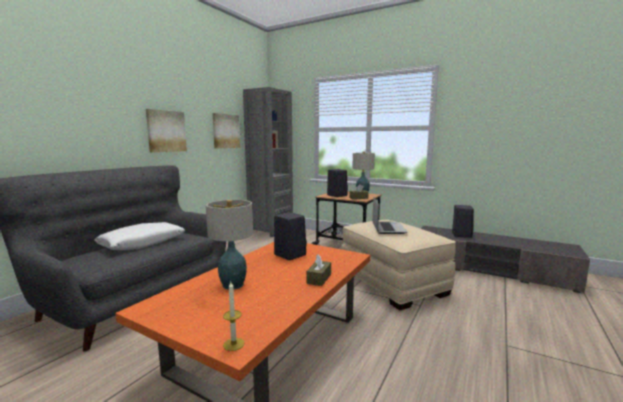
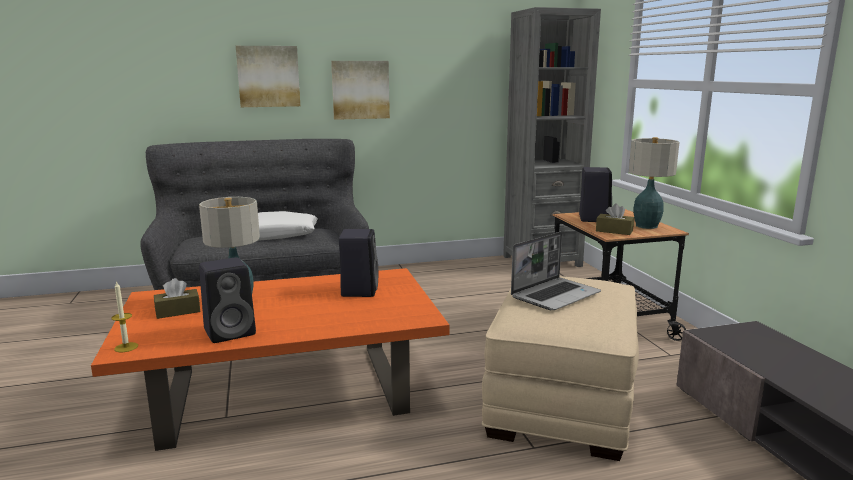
camera: 45 degrees right, 5 degrees up
picture [212,113,240,148] -> picture moved to [236,46,300,107]
brown tissue box [306,254,331,286] -> brown tissue box moved to [154,278,200,319]
black speaker [452,205,474,238] -> black speaker moved to [199,257,256,343]

